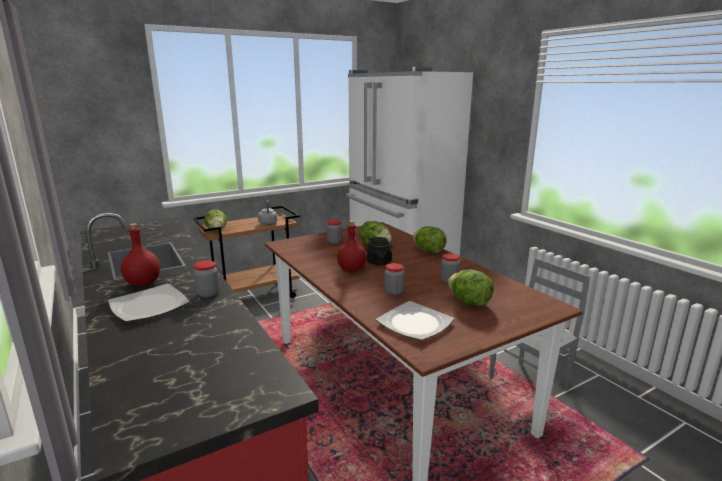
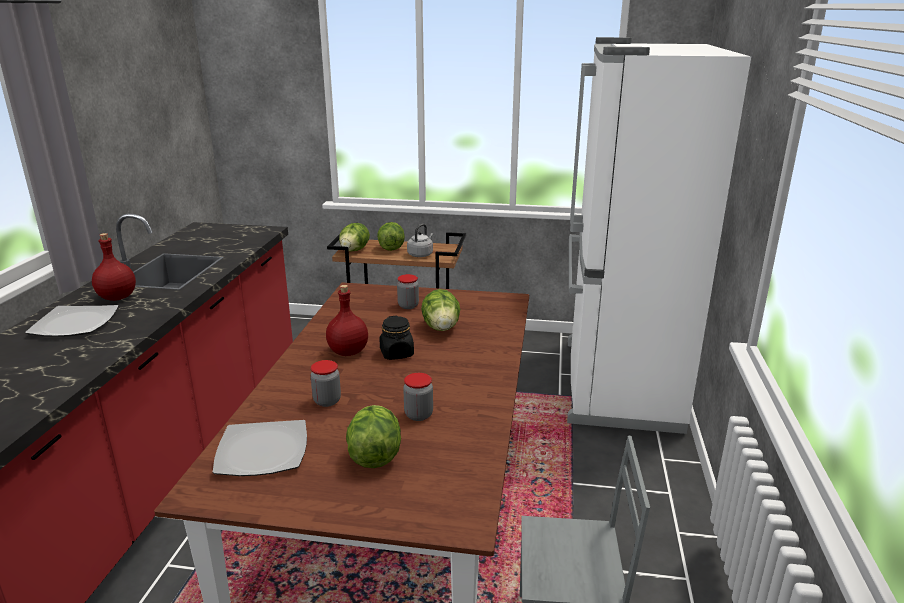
camera: 40 degrees right, 5 degrees up
jar [193,261,219,298] -> none
lettuce [413,226,447,253] -> lettuce moved to [377,222,405,251]

